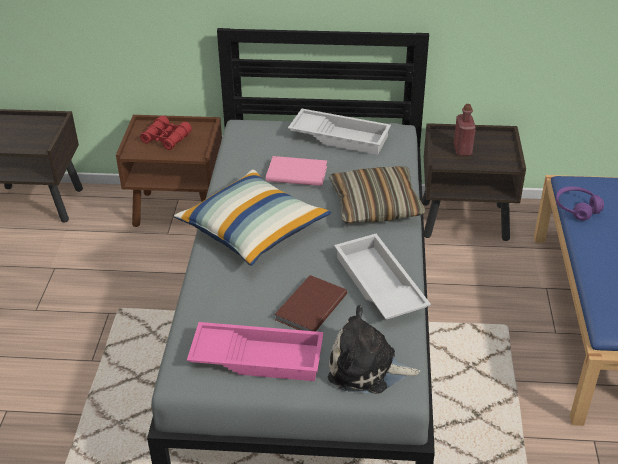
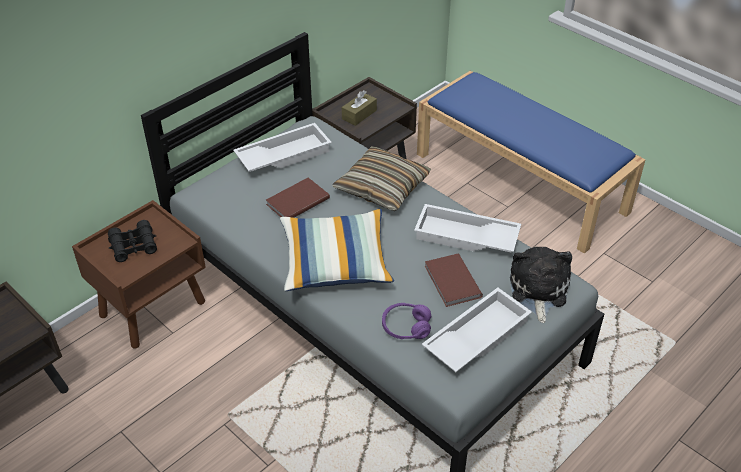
camera: 50 degrees left, 5 degrees up
red binoculars [140,115,192,150] -> black binoculars [108,220,157,262]
pink tray [187,322,323,381] -> white tray [422,288,532,372]
pink book [266,156,327,186] -> brown book [266,178,330,218]
plush toy [328,305,420,394] -> plush toy turned 135 degrees clockwise [510,247,572,323]
red bottle [454,104,476,156] -> brown tissue box [342,90,377,126]
purple headphones [556,186,604,221] -> purple headphones moved to [382,303,431,339]

